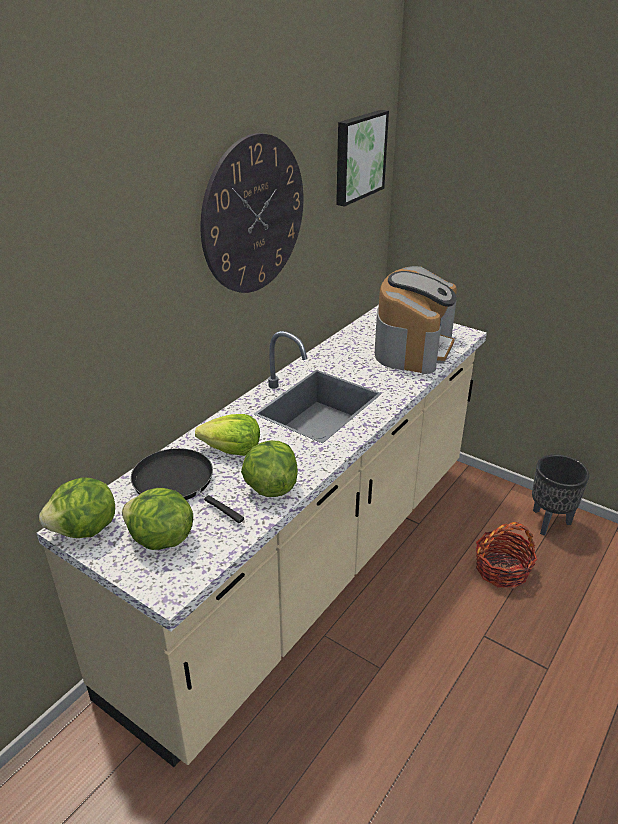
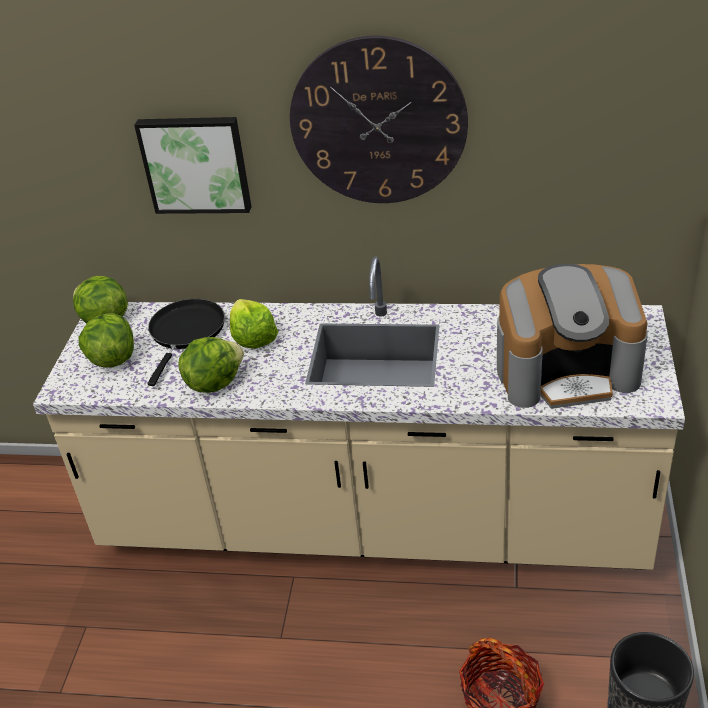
camera: 65 degrees right, 5 degrees up
picture [336,110,389,207] -> picture moved to [134,117,252,214]

